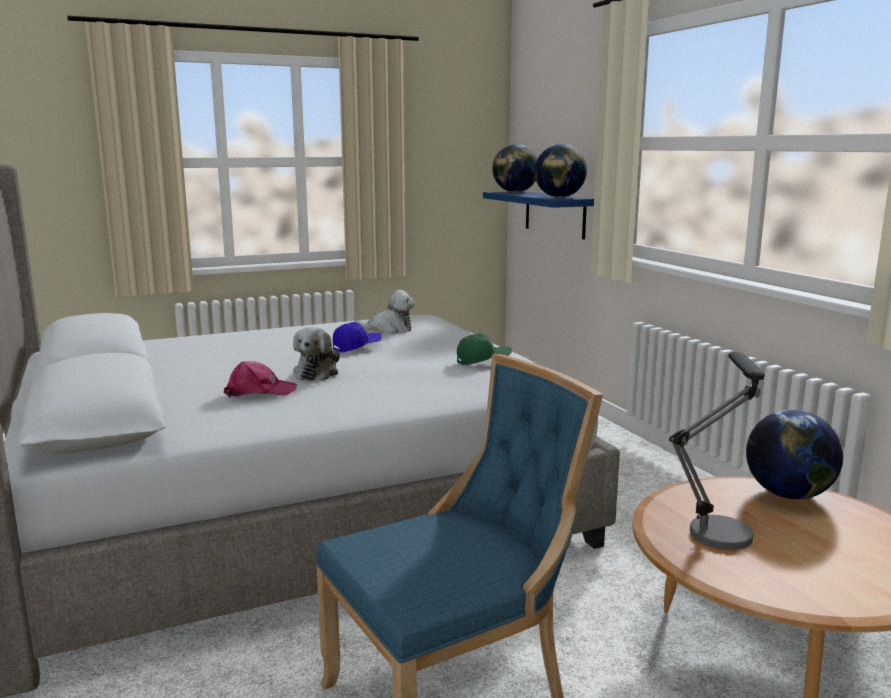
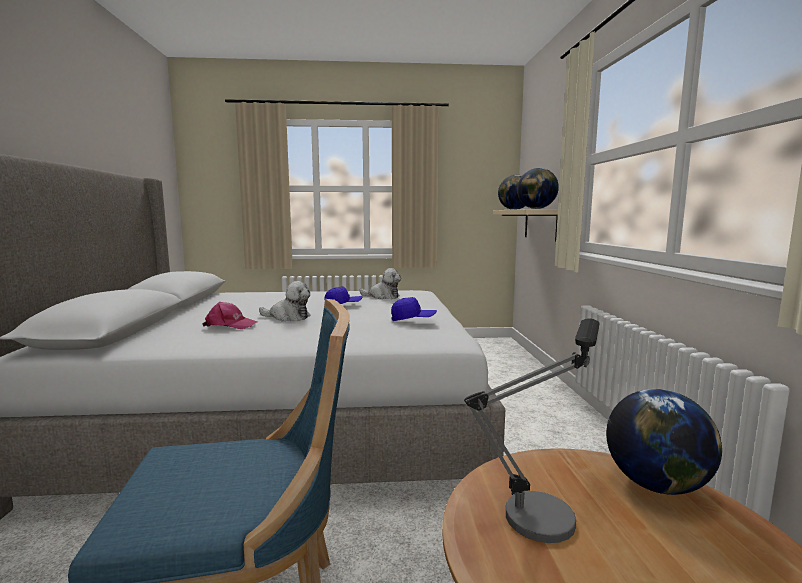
camera: 20 degrees right, 5 degrees down
plush toy [293,327,340,380] -> plush toy turned 105 degrees counterclockwise [259,281,310,321]
green cap [457,333,512,365] -> blue cap [391,297,437,321]
blue shelf [483,191,594,239] -> beige shelf [493,209,558,241]

